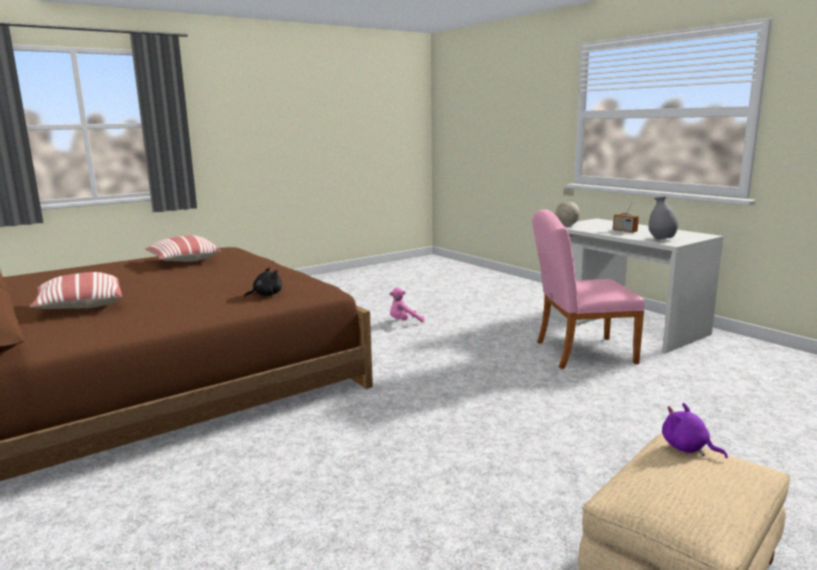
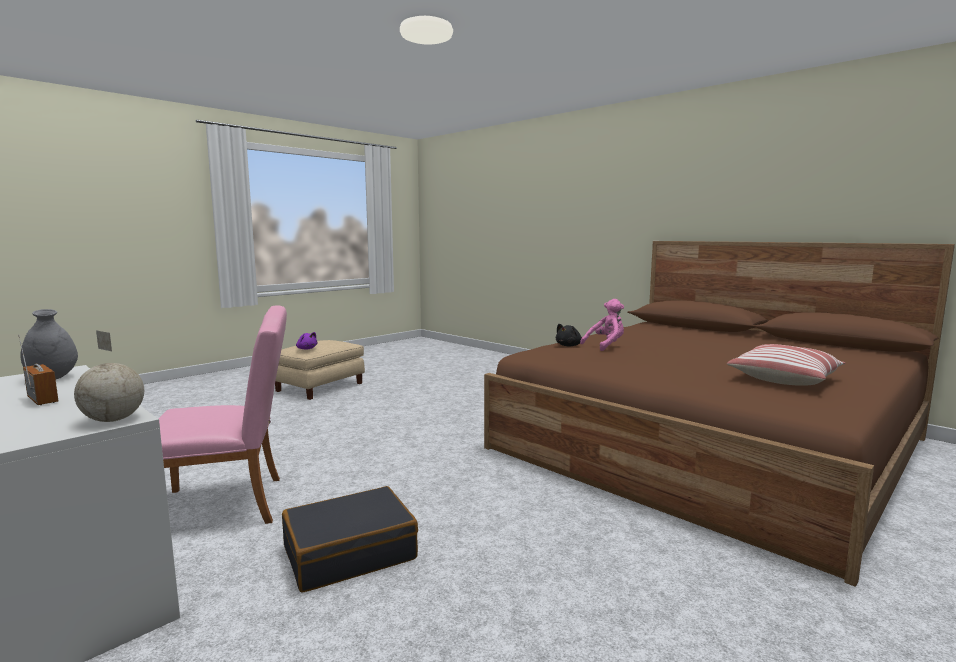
camera: 170 degrees right, 5 degrees down
pillow [30,272,122,309] -> none
pink plush toy [389,287,425,323] -> pink plush toy moved to [580,299,624,351]
none -> black suitcase [282,486,418,593]

